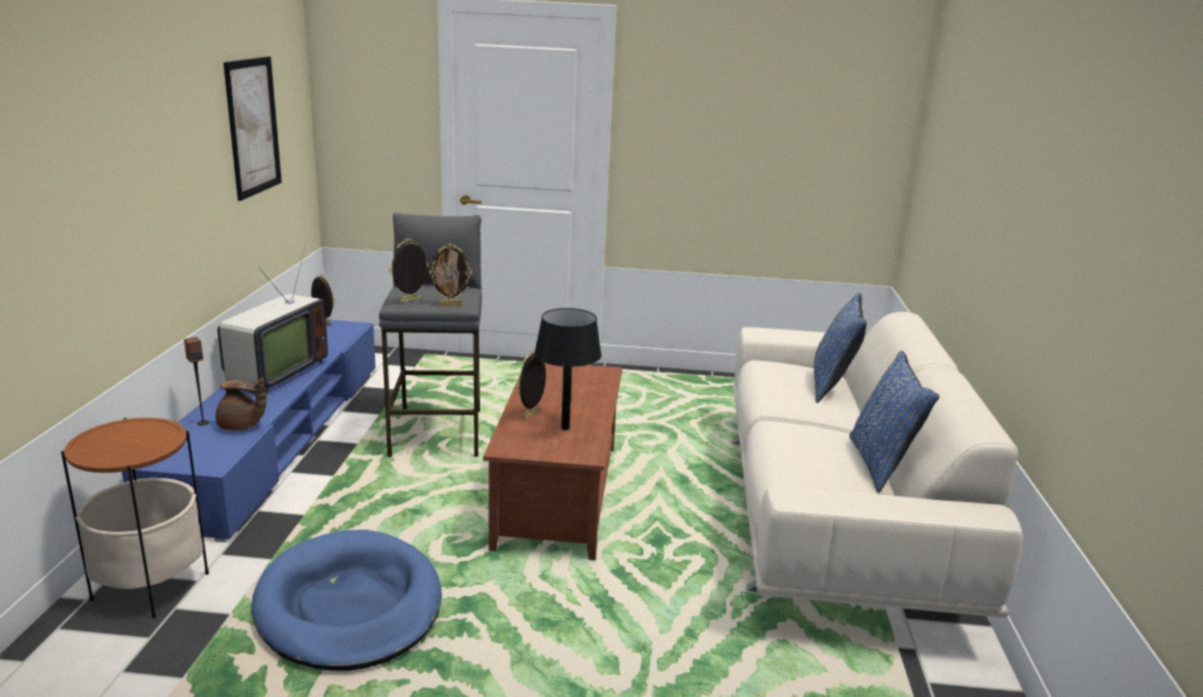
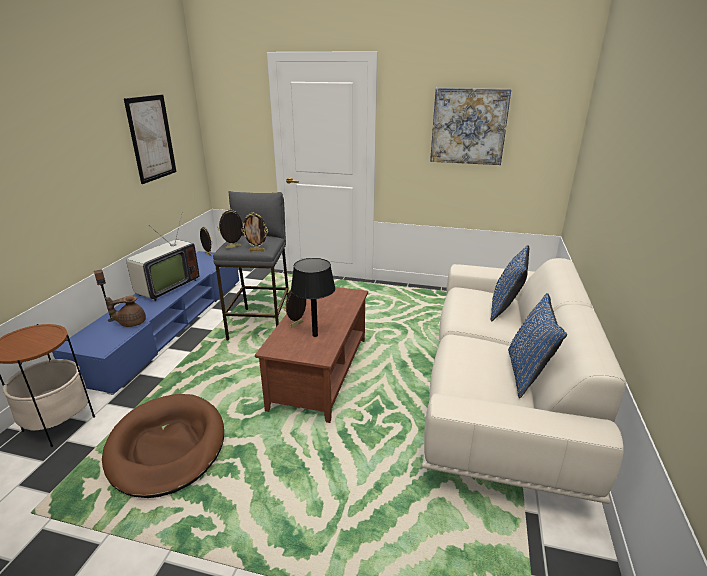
camera: 10 degrees right, 5 degrees up
brown teapot [216,378,266,431] -> brown teapot turned 135 degrees clockwise [105,296,146,327]
blue dog bed [252,530,442,671] -> brown dog bed [102,394,224,498]
none -> picture [430,88,512,165]

